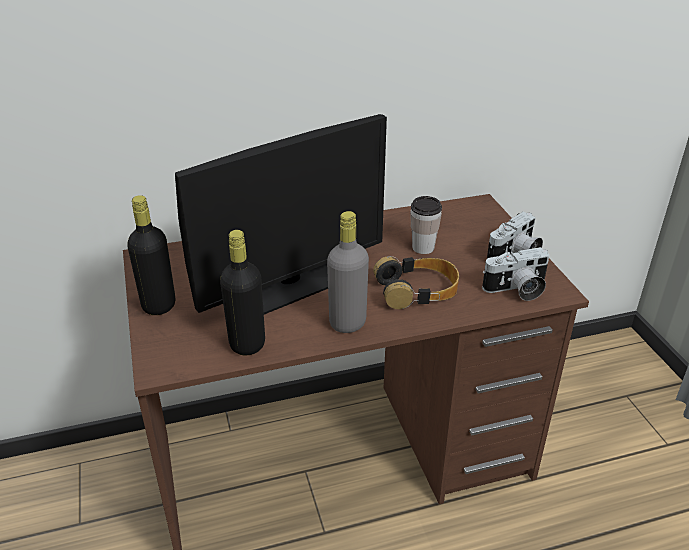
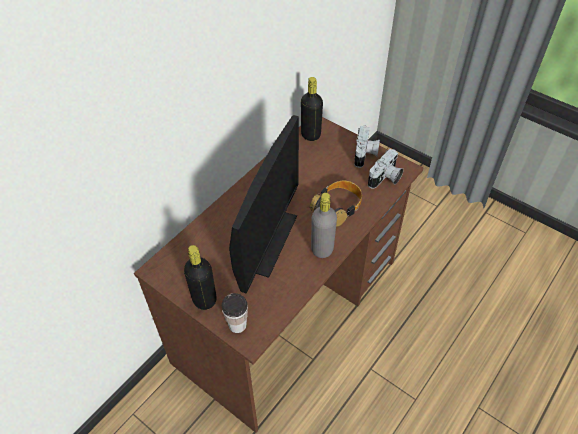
camera: 35 degrees left, 15 degrees up
black bottle [220,230,265,356] -> black bottle moved to [301,77,323,141]
cup [410,196,442,254] -> cup moved to [222,293,248,333]

